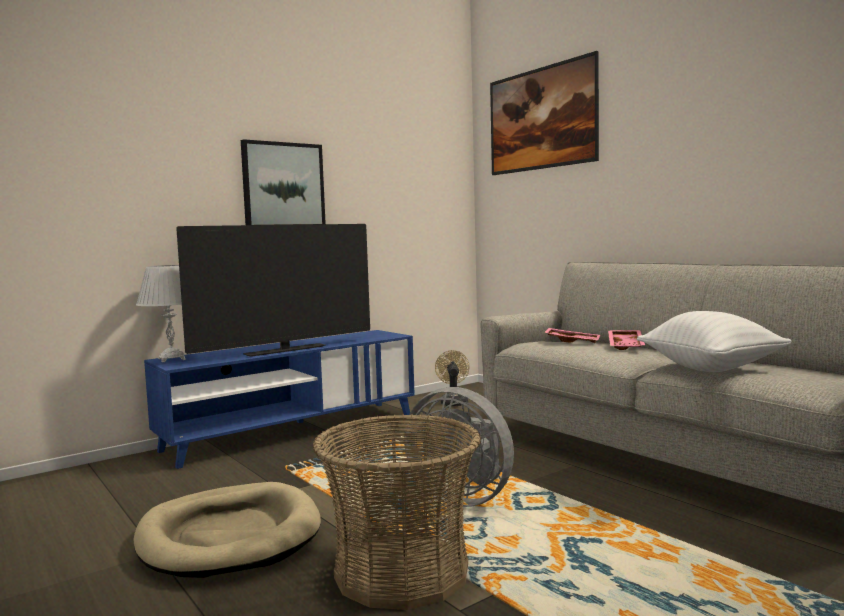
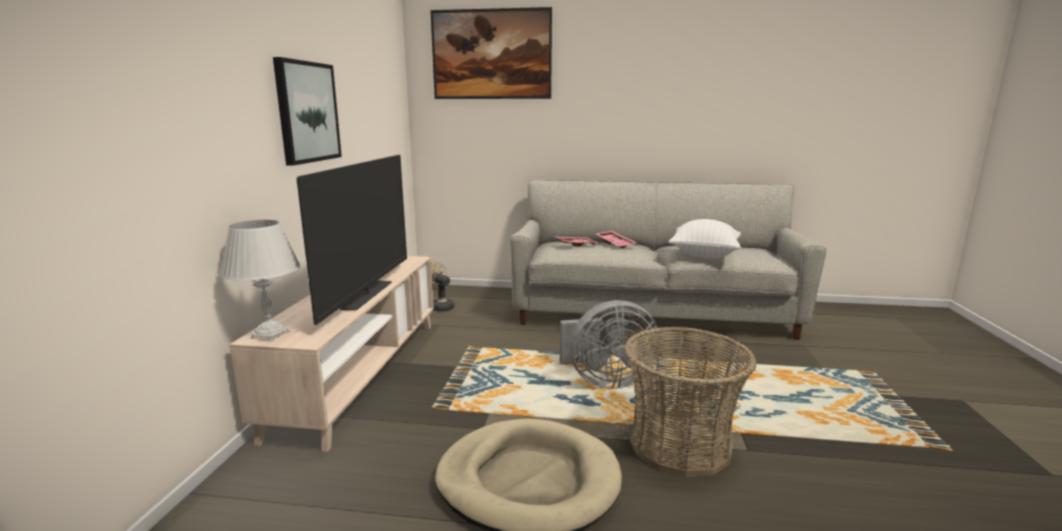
camera: 45 degrees left, 10 degrees up
blue tv stand [144,330,415,469] -> beige tv stand [229,256,434,452]

